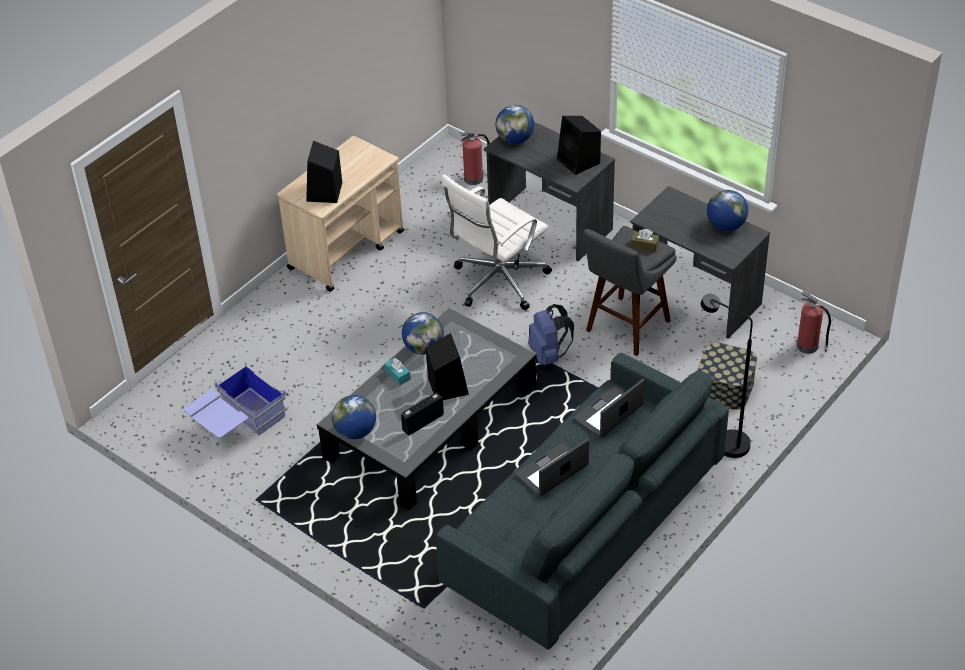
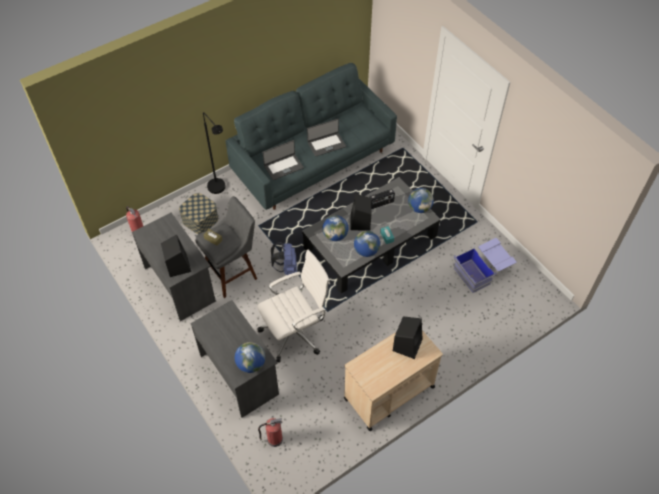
camera: 165 degrees left, 10 degrees up
black speaker [557,116,601,175] -> black speaker moved to [161,234,191,277]
globe [707,190,748,231] -> globe moved to [322,215,348,241]

